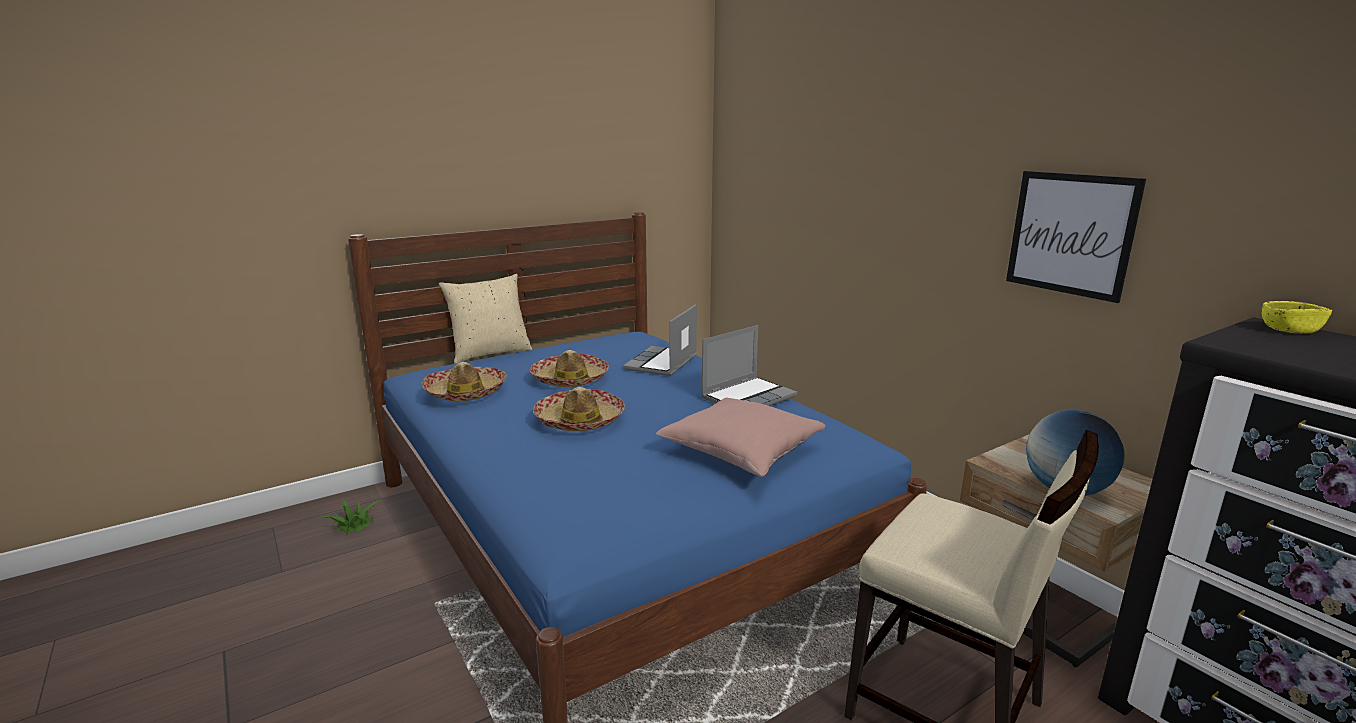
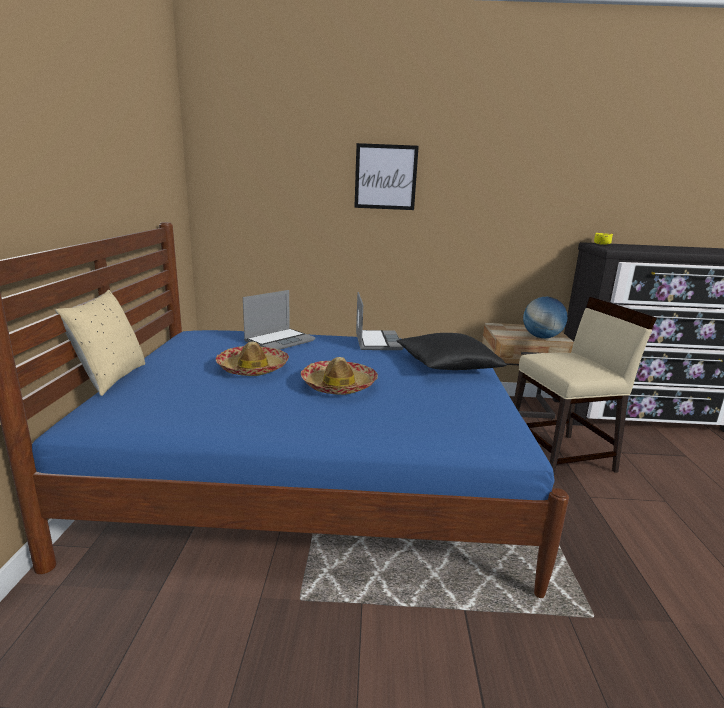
camera: 55 degrees left, 0 degrees up
potted plant [324,499,380,535] -> none
hat [422,362,507,401] -> none
laptop [623,304,697,376] -> laptop turned 105 degrees counterclockwise [243,290,315,350]
pink pillow [656,398,826,477] -> black pillow [397,333,507,370]
picture [1006,171,1146,303] -> picture moved to [354,143,419,210]

